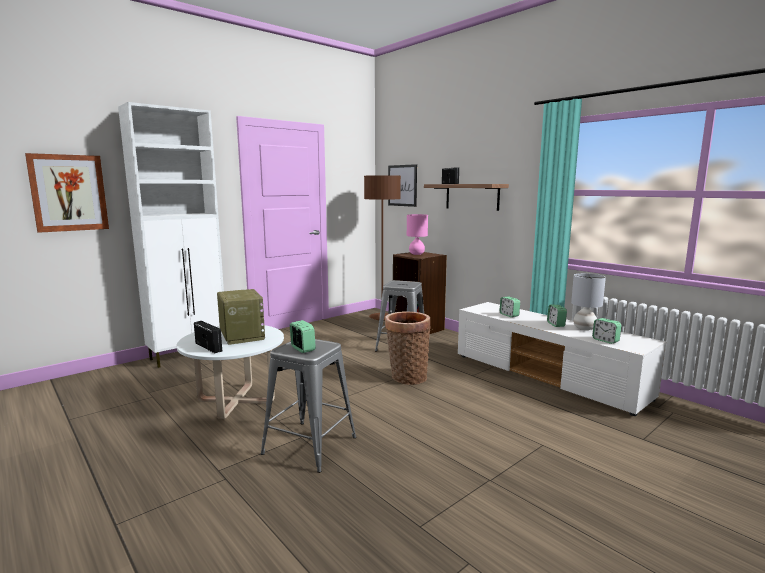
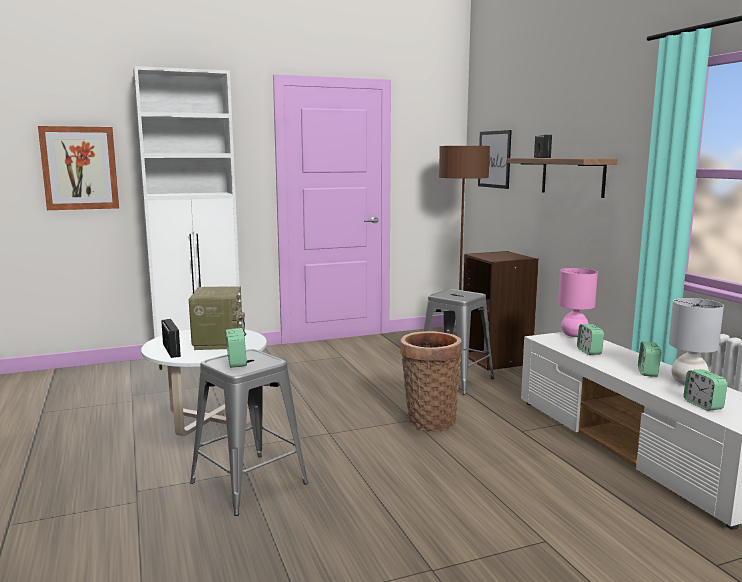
camera: 20 degrees right, 0 degrees up
pink table lamp [407,214,428,255] -> pink table lamp moved to [558,268,598,337]

